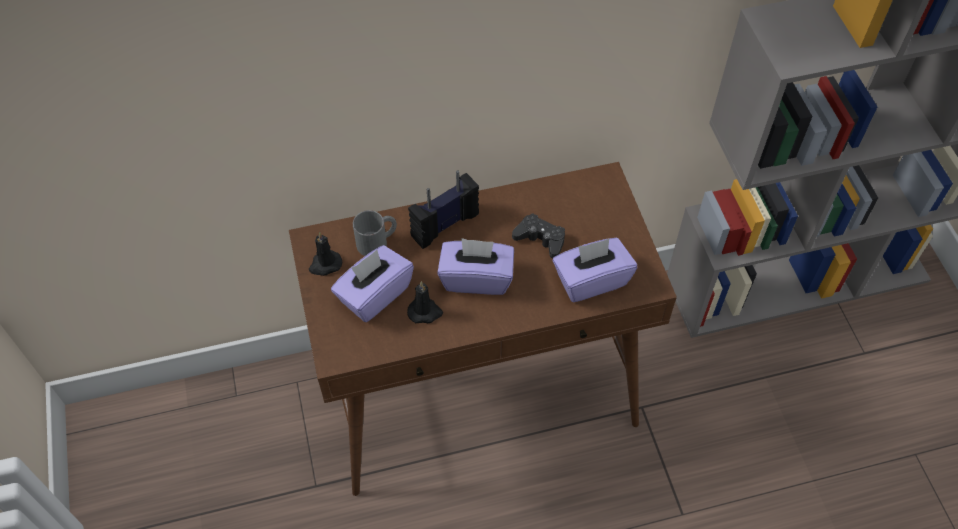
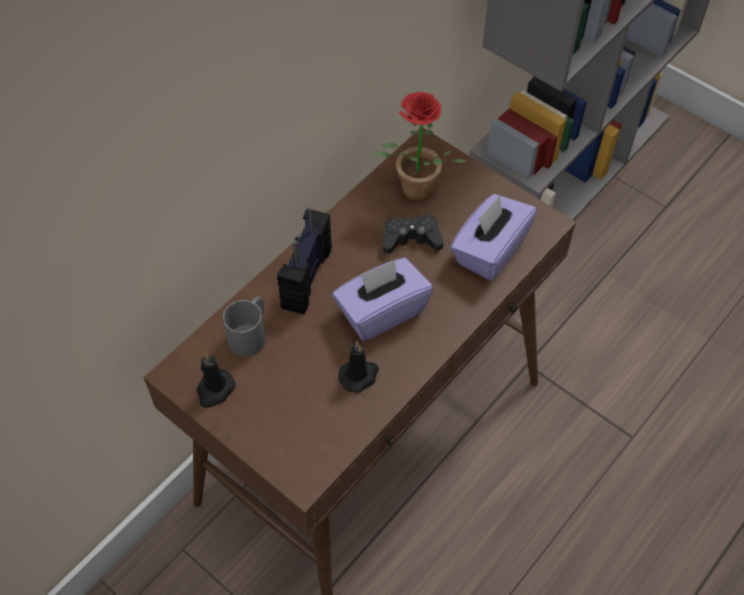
camera: 35 degrees left, 0 degrees up
purple tissue box [331,245,414,322] -> none
none -> potted plant [374,92,467,201]

